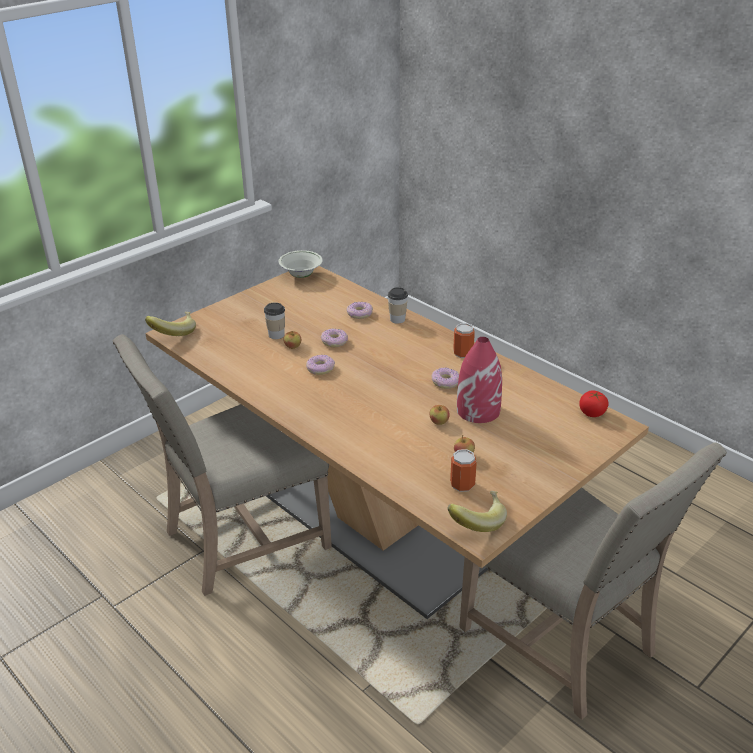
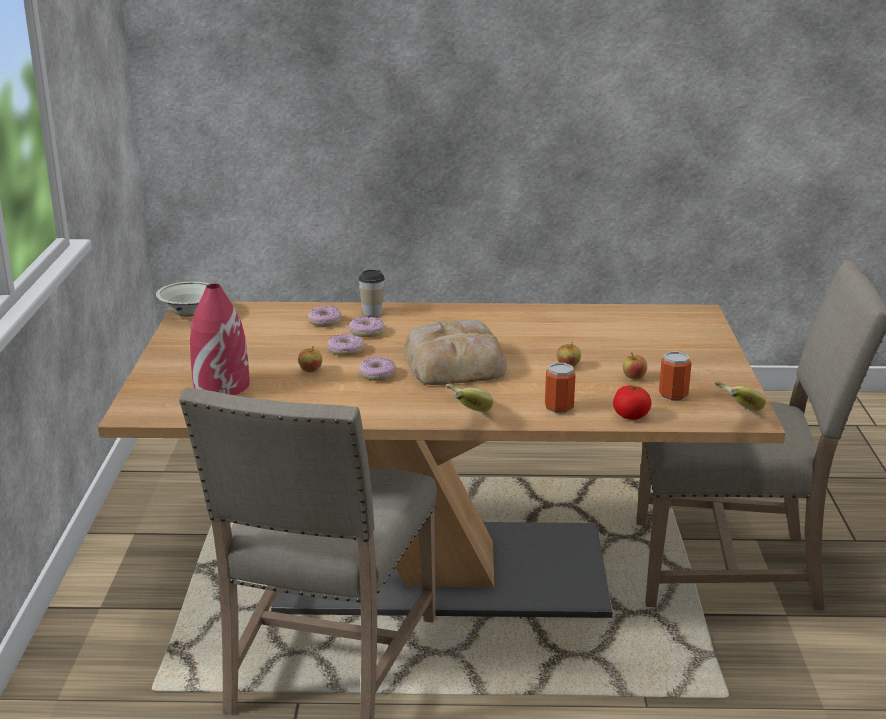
camera: 45 degrees left, 10 degrees down
banana [145,312,196,336] -> banana moved to [446,384,493,412]
cup [264,302,285,339] -> none
donut [432,367,459,389] -> donut moved to [349,316,385,337]
can [453,323,475,358] -> can moved to [545,363,576,414]
red vase [457,337,502,423] -> red vase moved to [190,284,249,395]
tomato [579,390,609,417] -> tomato moved to [613,385,651,420]
none -> bread [404,320,507,385]

